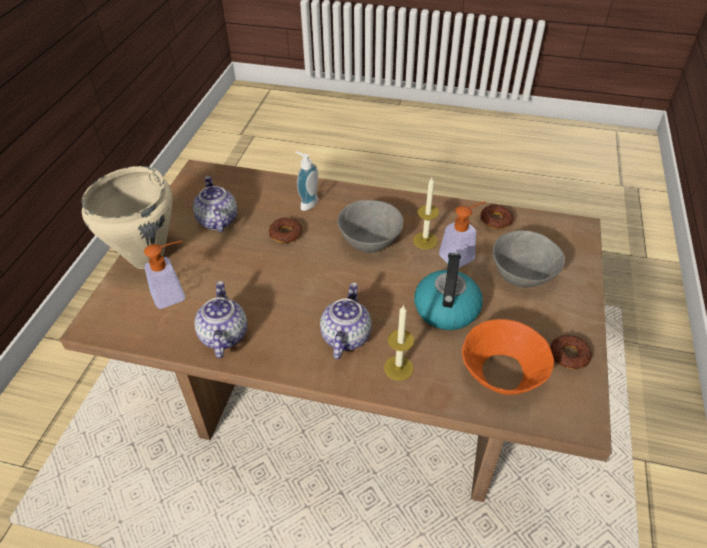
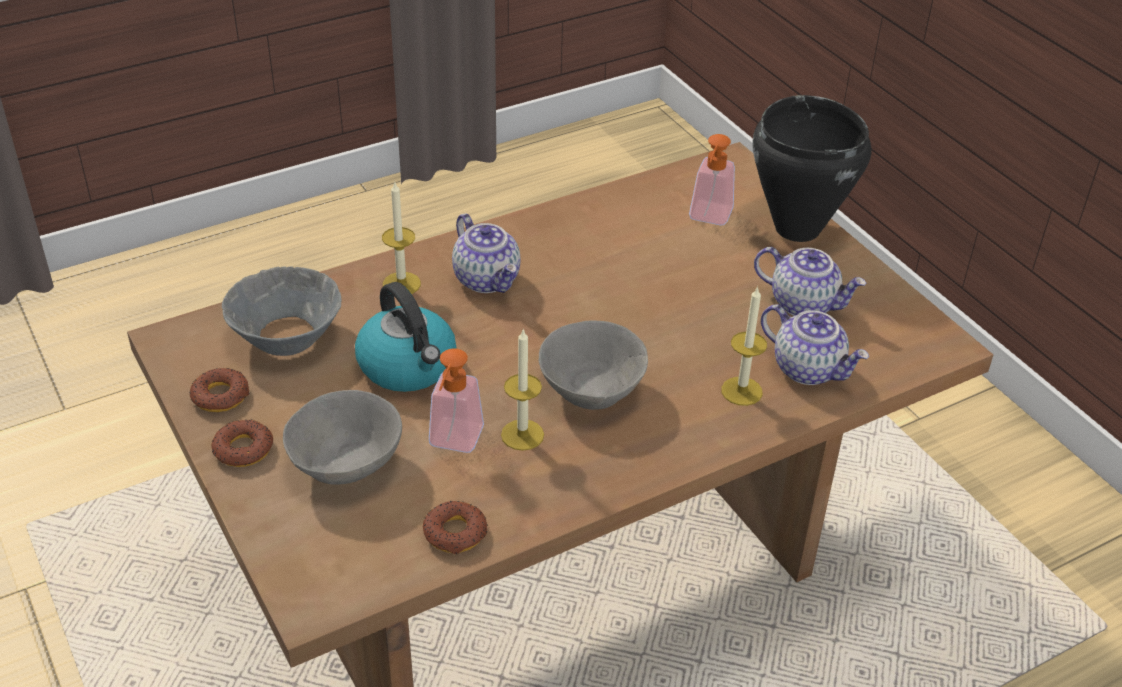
camera: 135 degrees right, 5 degrees down
beige cooking pot [82,166,172,269] -> black cooking pot [752,95,872,242]
teapot [194,281,247,358] -> teapot moved to [761,304,869,385]
donut [269,218,302,243] -> donut moved to [211,419,273,467]
soap dispenser [295,151,318,211] -> candle [721,286,767,406]
orange bowl [462,319,554,395] -> grey bowl [222,266,341,356]

